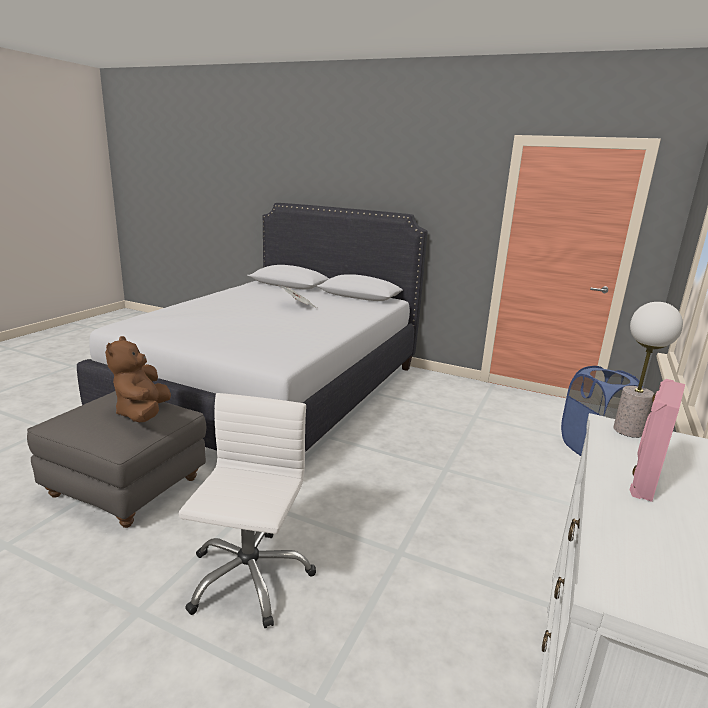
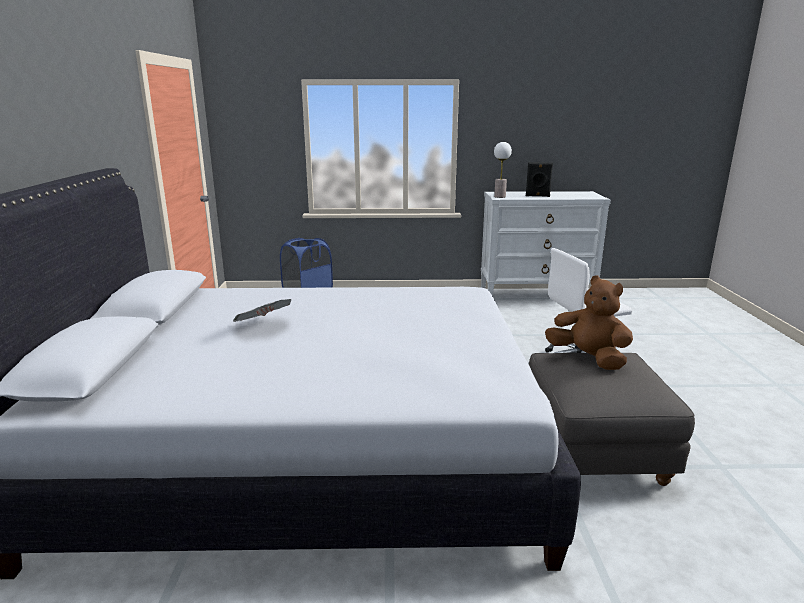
camera: 115 degrees left, 0 degrees up
brown plush toy [105,336,171,422] -> brown plush toy turned 105 degrees counterclockwise [545,275,633,370]
pink speaker [630,379,685,502] -> black speaker [526,162,553,197]

